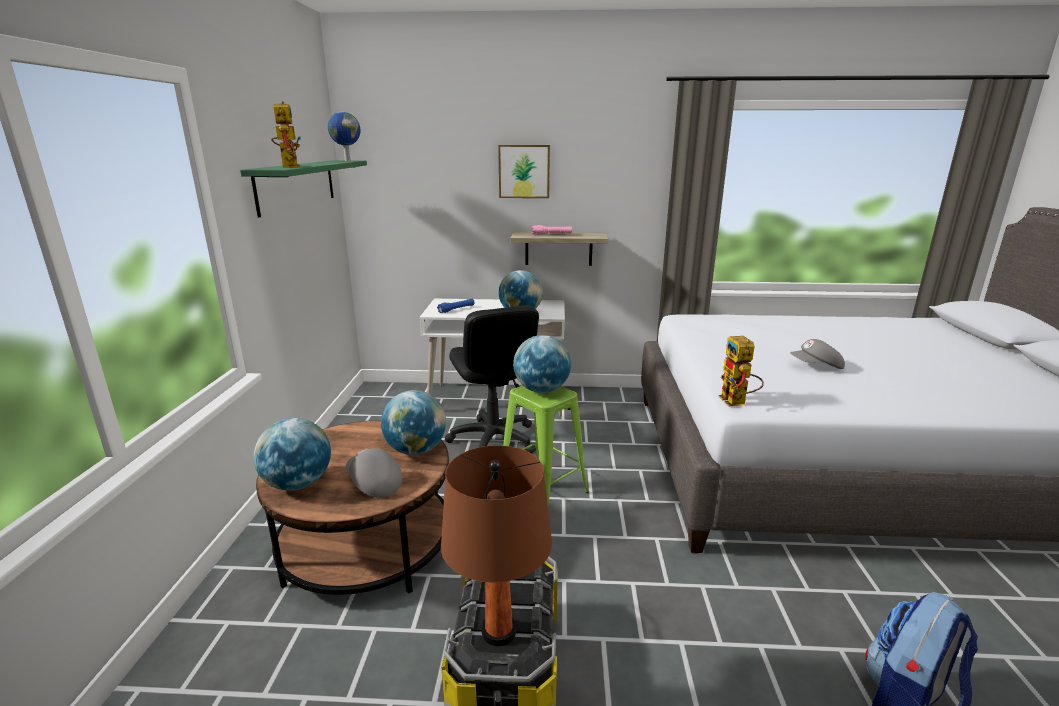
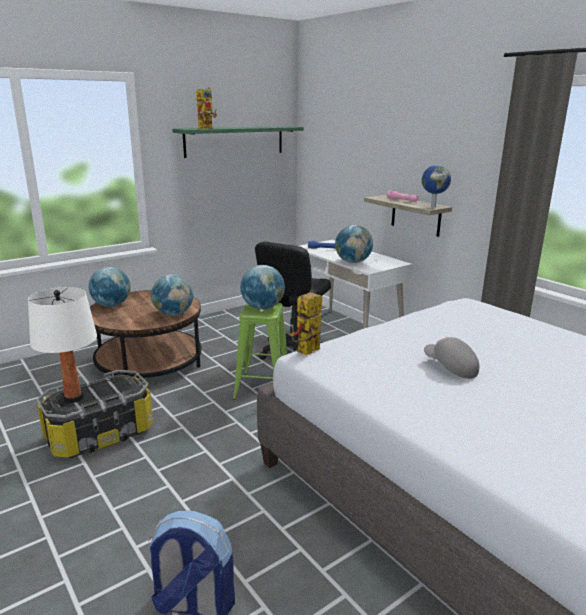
camera: 50 degrees right, 0 degrees up
globe [328,112,361,161] -> globe moved to [422,165,451,208]
grey cap [346,448,402,498] -> none
brown table lamp [441,445,552,646] -> white table lamp [28,287,97,403]
picture [498,145,550,198] -> none

